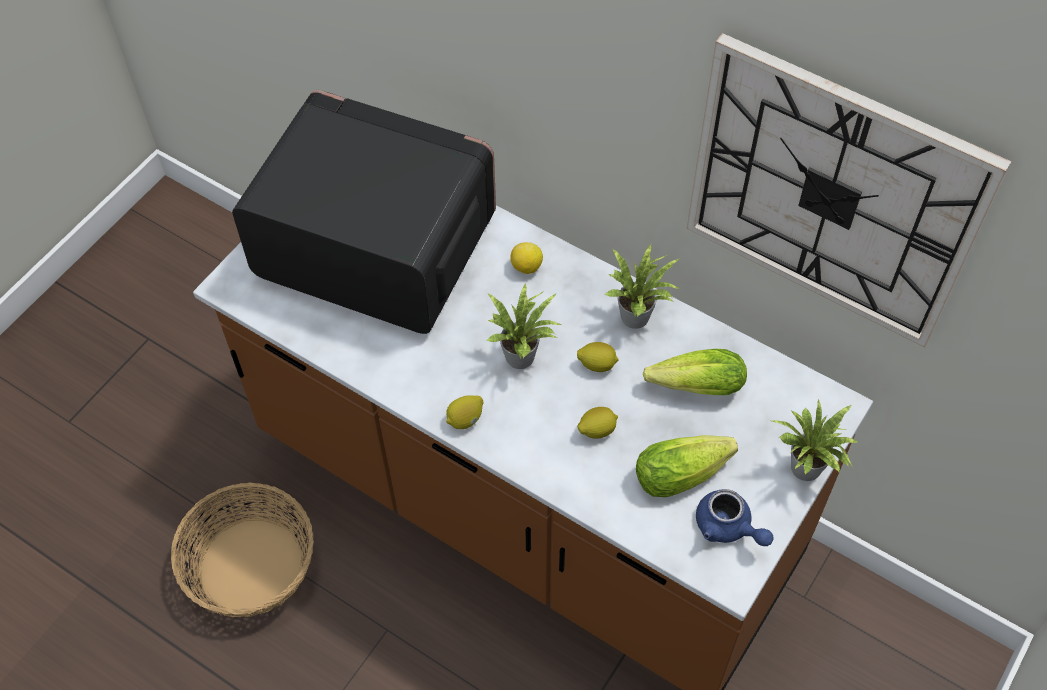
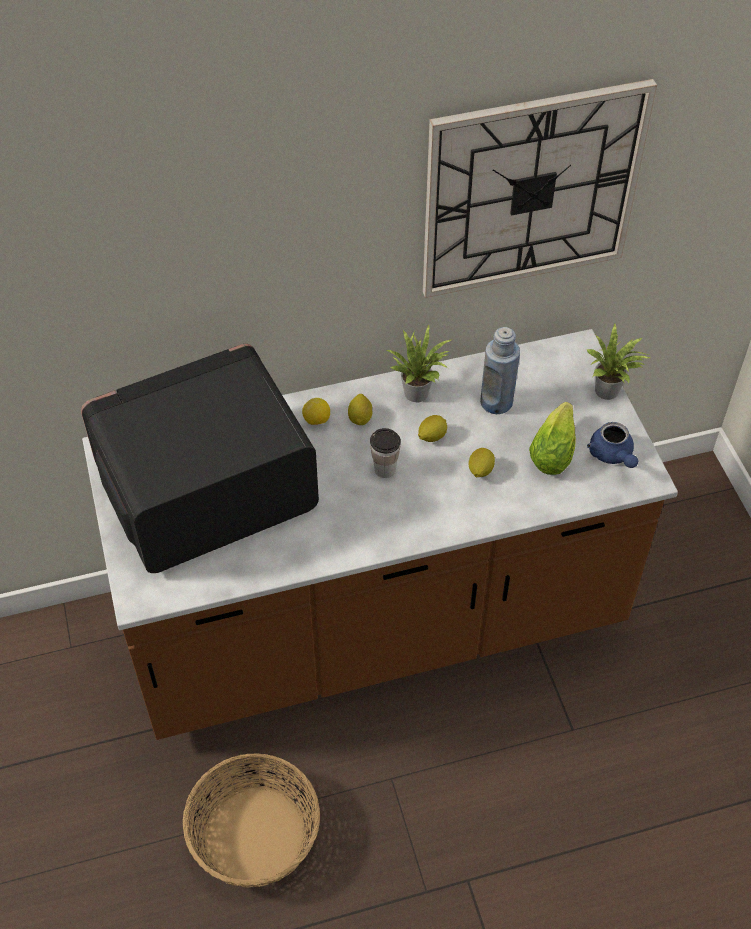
camera: 50 degrees left, 5 degrees down
lemon [446,395,483,429] -> lemon moved to [348,394,373,425]
potted plant [486,283,561,369] -> cup [370,428,401,478]
lettuce [643,349,747,395] -> blue bottle [480,327,520,414]
blue teapot [696,489,774,546] -> blue teapot turned 75 degrees clockwise [587,422,638,468]

